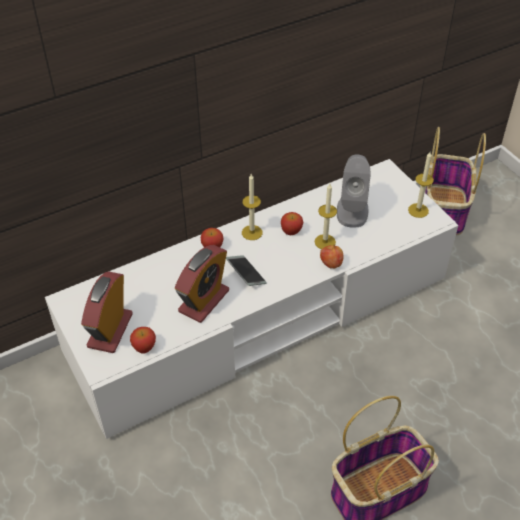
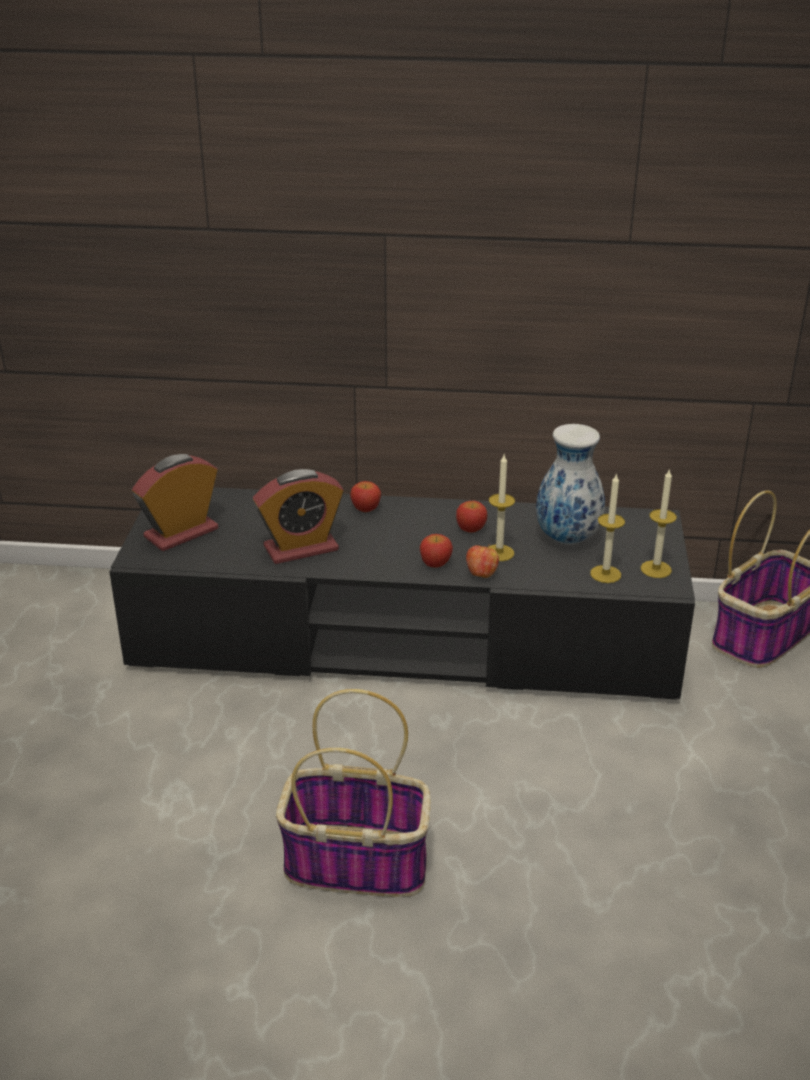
camera: 35 degrees right, 15 degrees down
white tv stand [45,159,458,439] -> black tv stand [109,487,695,699]
apple [130,327,156,353] -> apple moved to [420,534,453,568]
phone [226,255,266,286] -> none
candle [242,174,263,240] -> candle moved to [590,473,625,583]
grey speaker [337,154,371,228] -> vase [536,424,605,545]

